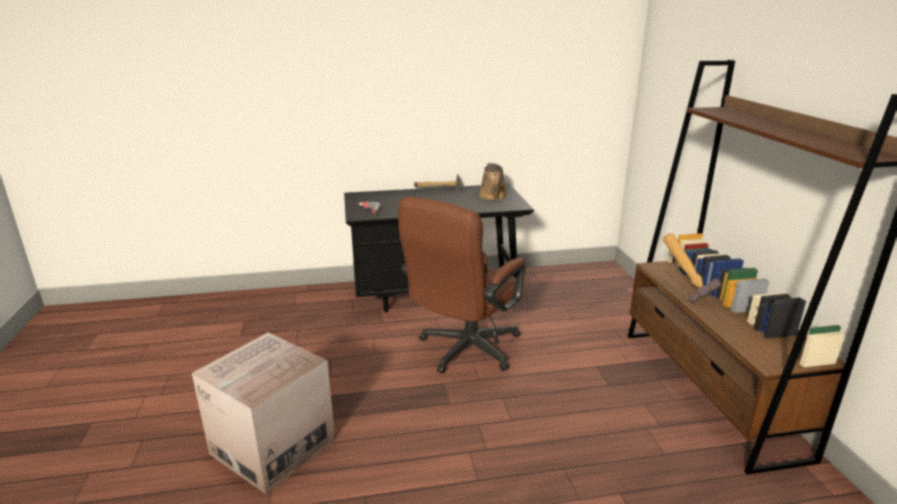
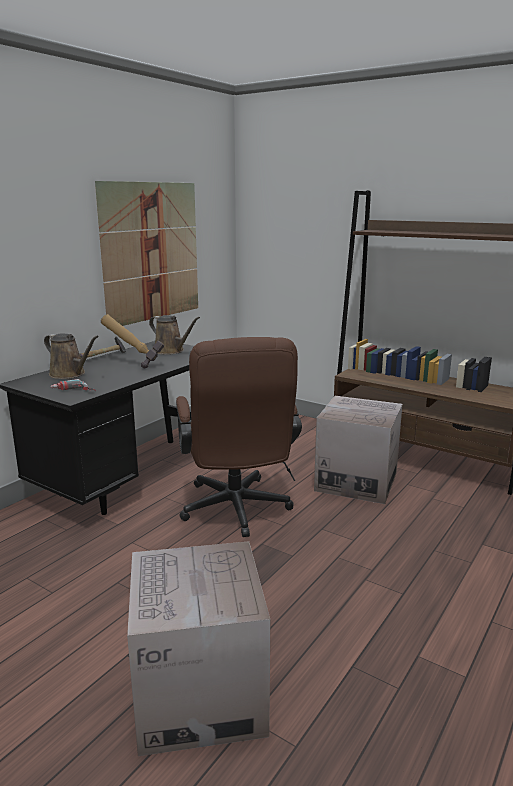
camera: 45 degrees left, 5 degrees down
hammer [663,233,722,303] -> hammer moved to [101,314,164,368]
none -> brown watering can [44,333,99,379]
none -> picture [95,181,198,329]
none -> cardboard box [314,396,402,504]

